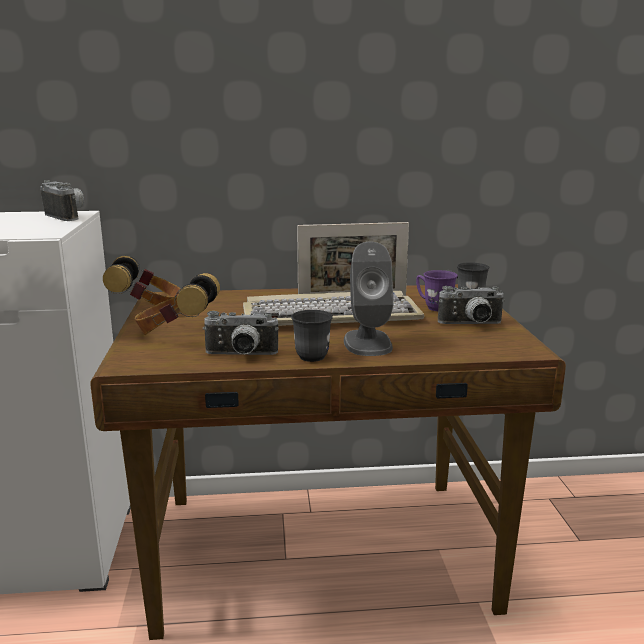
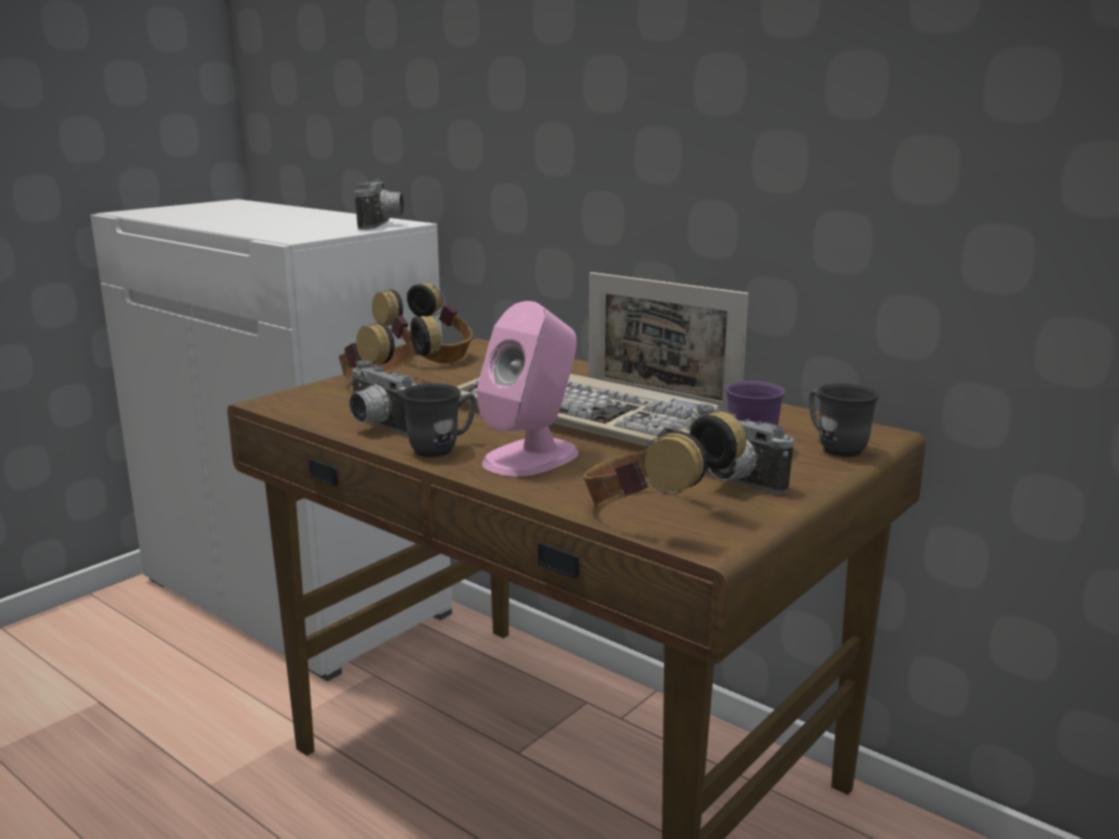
camera: 45 degrees right, 0 degrees up
grey speaker [344,242,393,356] -> pink speaker [476,301,578,477]
none -> headphones [584,412,746,506]

